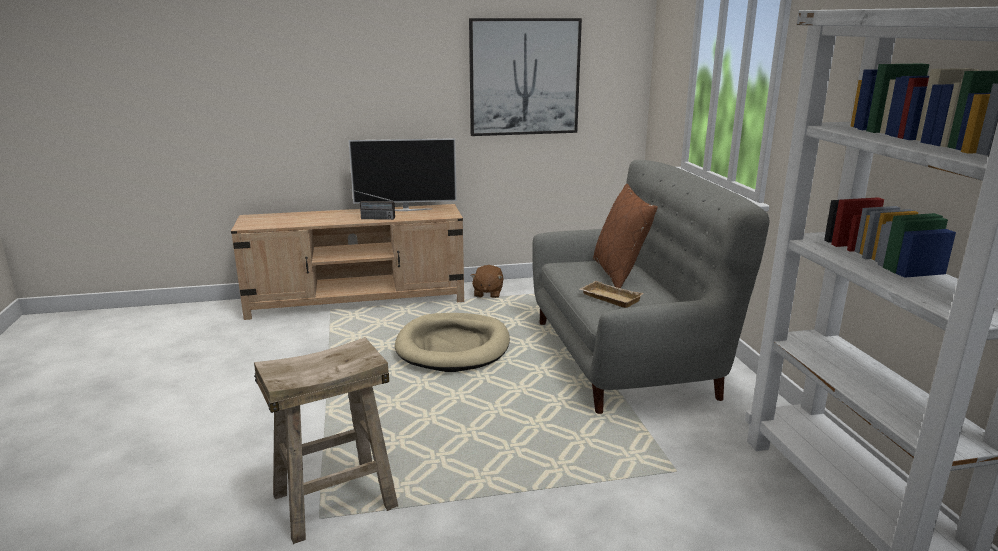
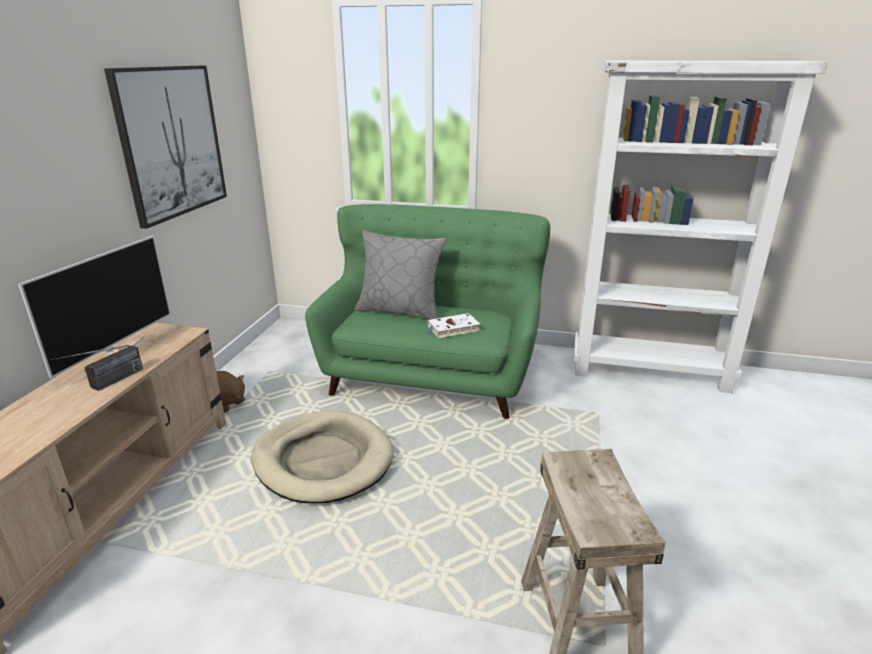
camera: 65 degrees left, 5 degrees up
grey sofa [532,160,770,414] -> green sofa [305,204,550,419]
beige tray [580,281,643,308] -> white book [424,313,480,338]
brown pillow [593,183,658,288] -> grey pillow [355,230,447,320]

